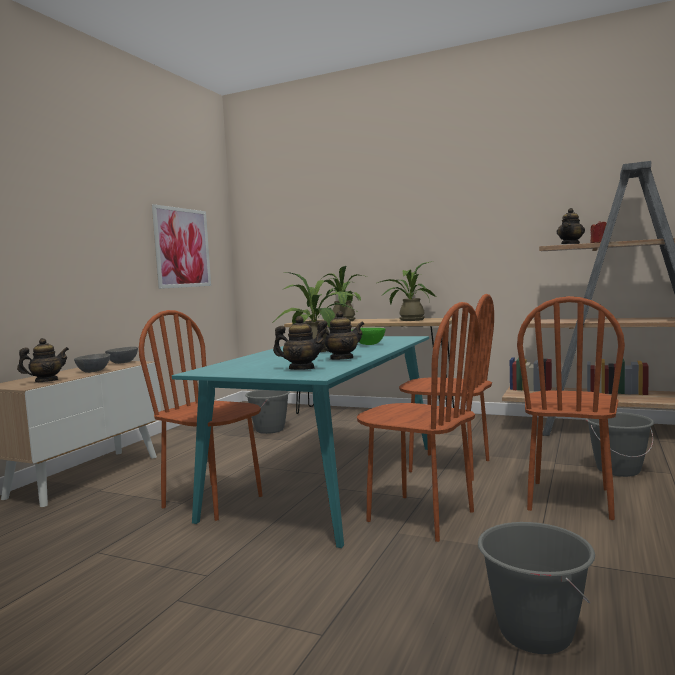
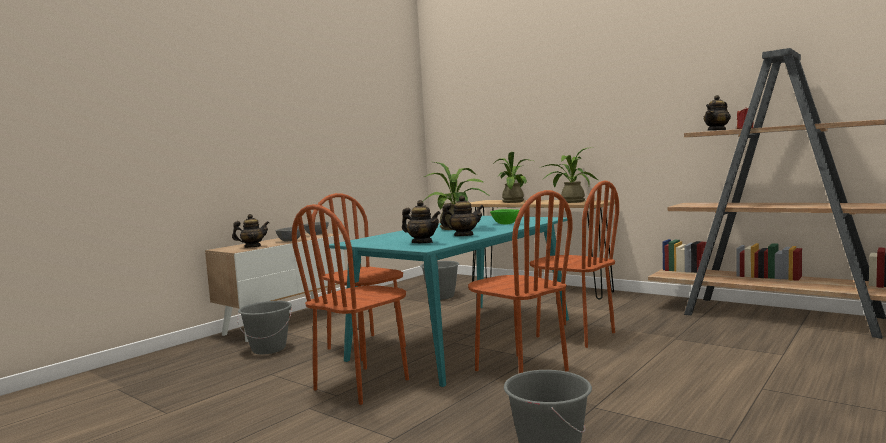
camera: 15 degrees right, 0 degrees up
picture [152,204,211,289] -> none
brown chair [517,296,625,520] -> brown chair moved to [292,204,409,405]
grey bucket [585,412,654,477] -> grey bucket moved to [238,301,292,354]

